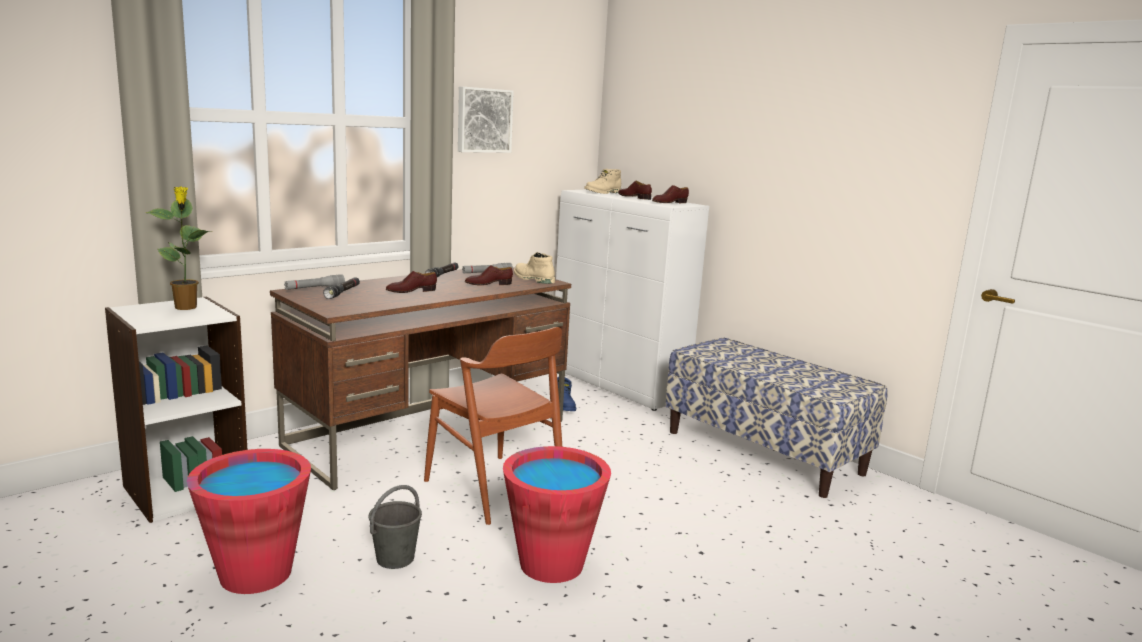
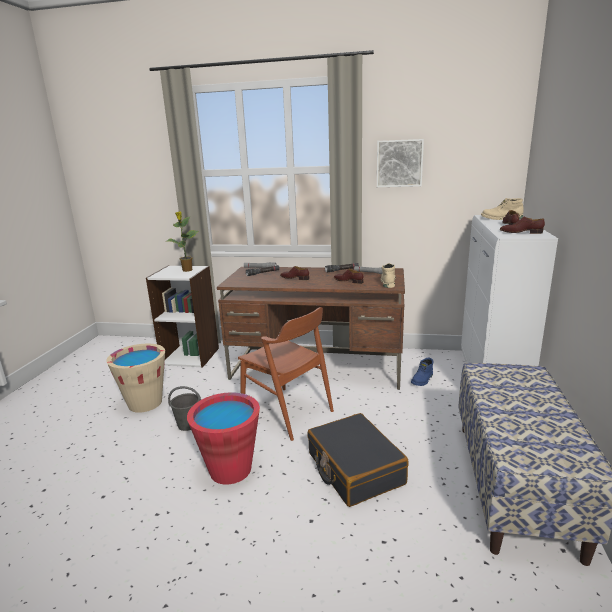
camera: 55 degrees right, 5 degrees up
red bucket [186,449,311,594] -> beige bucket [106,344,165,413]
brown chair [424,327,562,525] -> brown chair turned 60 degrees counterclockwise [238,307,334,441]
none -> black suitcase [307,413,409,507]

